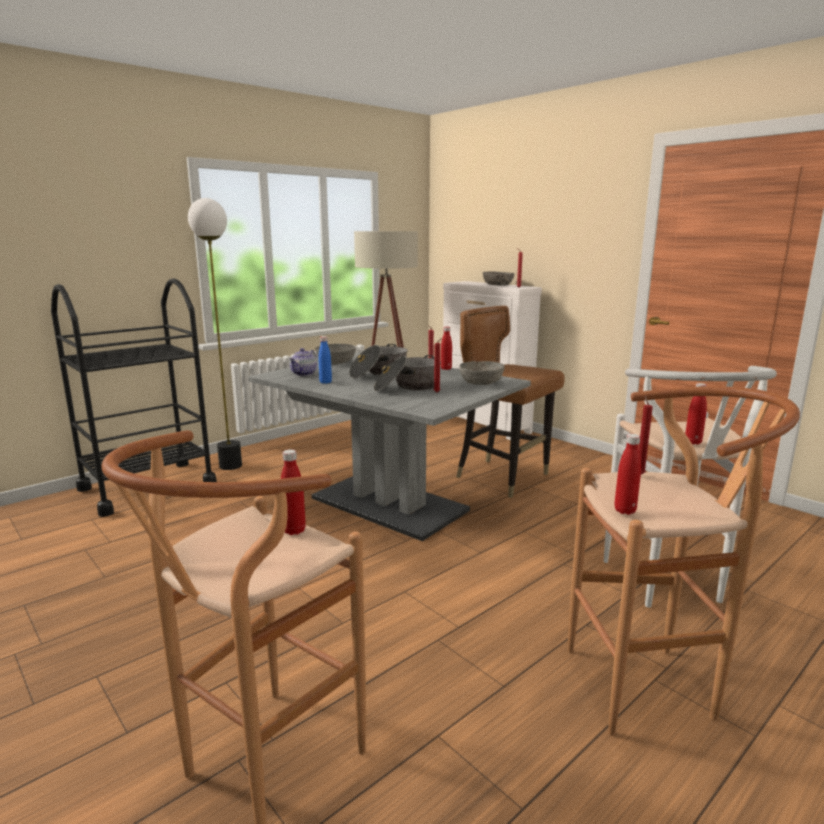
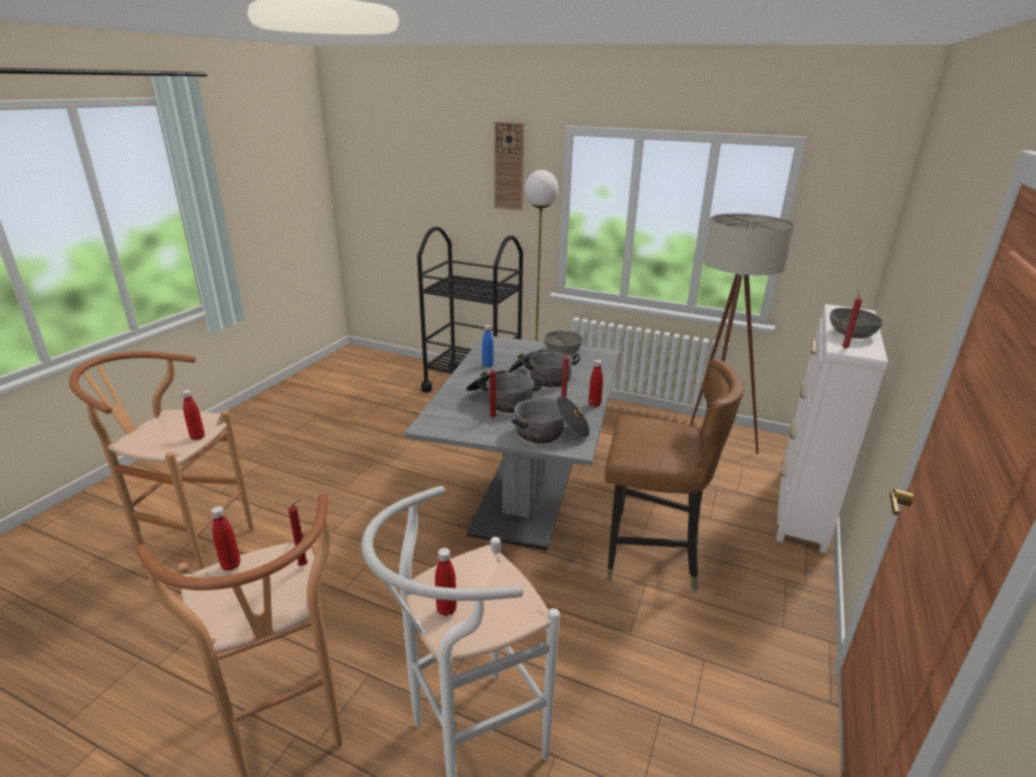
camera: 65 degrees right, 10 degrees up
teapot [289,348,317,376] -> none
brown chair [456,306,565,498] -> brown chair turned 90 degrees clockwise [605,358,744,591]
grey bowl [459,361,504,385] -> cooking pot [512,396,590,444]
none -> wall clock [495,122,524,211]

